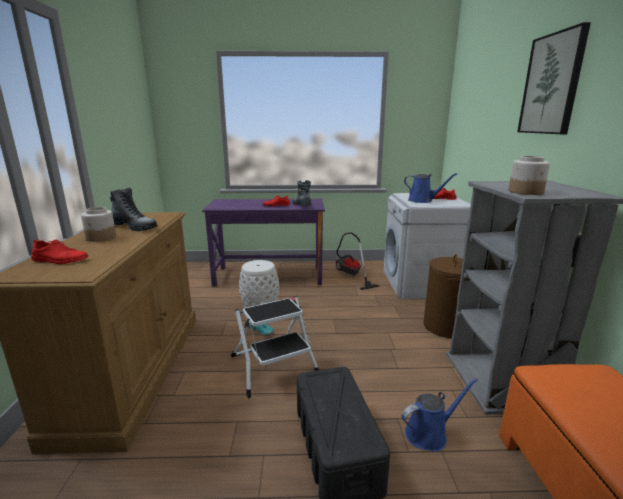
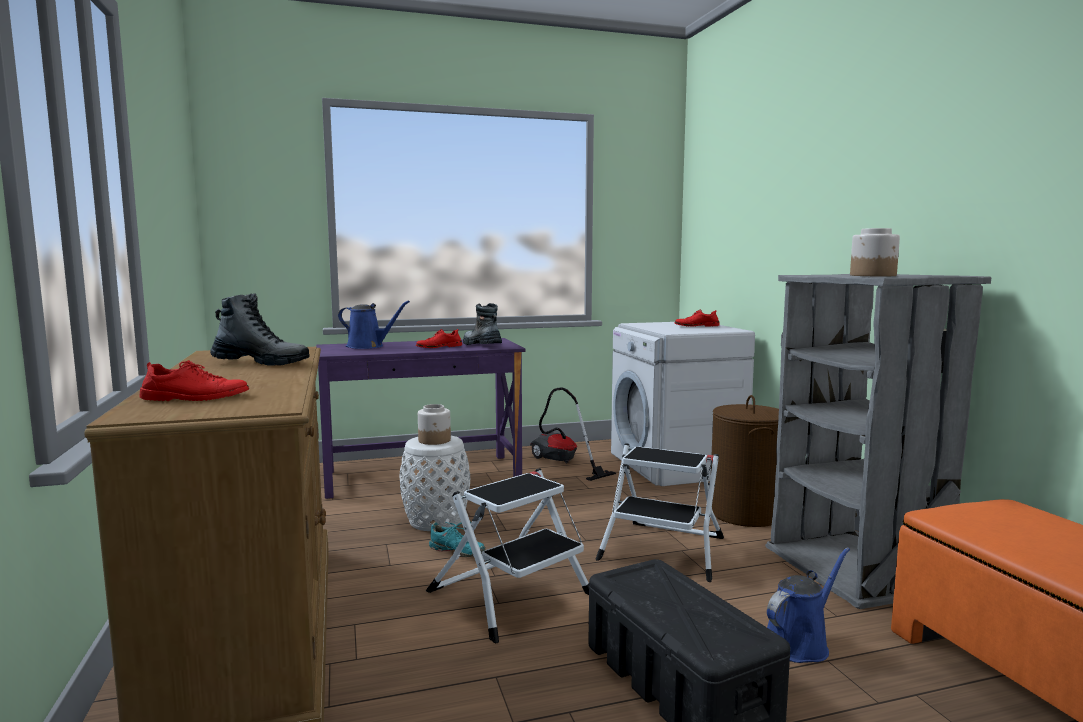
camera: 15 degrees left, 10 degrees down
jar [81,207,116,242] -> jar moved to [418,404,451,445]
blue watering can [404,173,457,203] -> blue watering can moved to [338,300,410,349]
picture [517,22,591,134] -> none
none -> step ladder [595,443,724,582]

